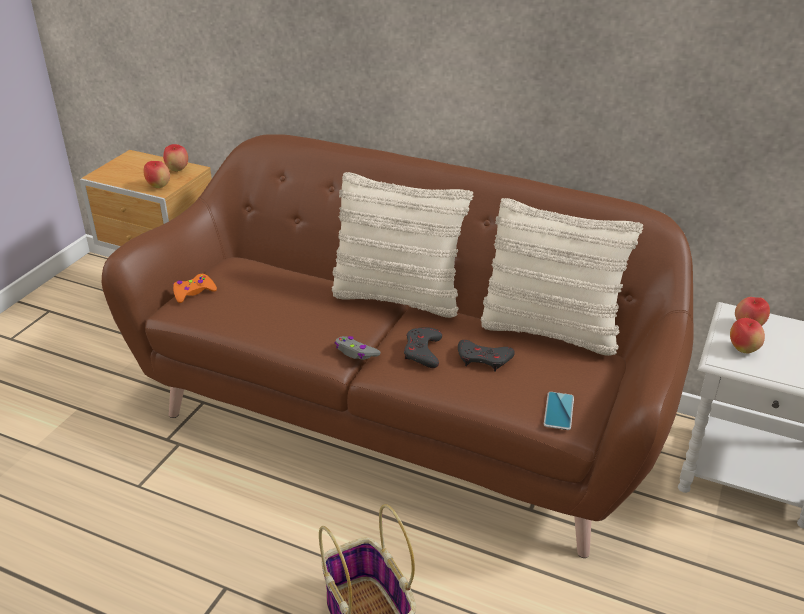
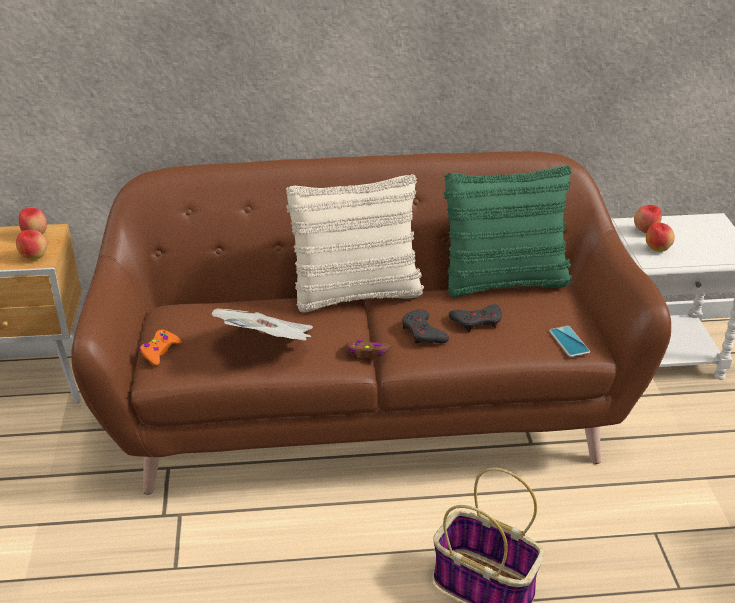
camera: 30 degrees left, 0 degrees up
grey game controller [335,336,381,360] -> brown game controller [346,339,391,358]
beige pillow [481,198,643,356] -> green pillow [444,165,572,297]
none -> newspaper [212,309,313,341]

